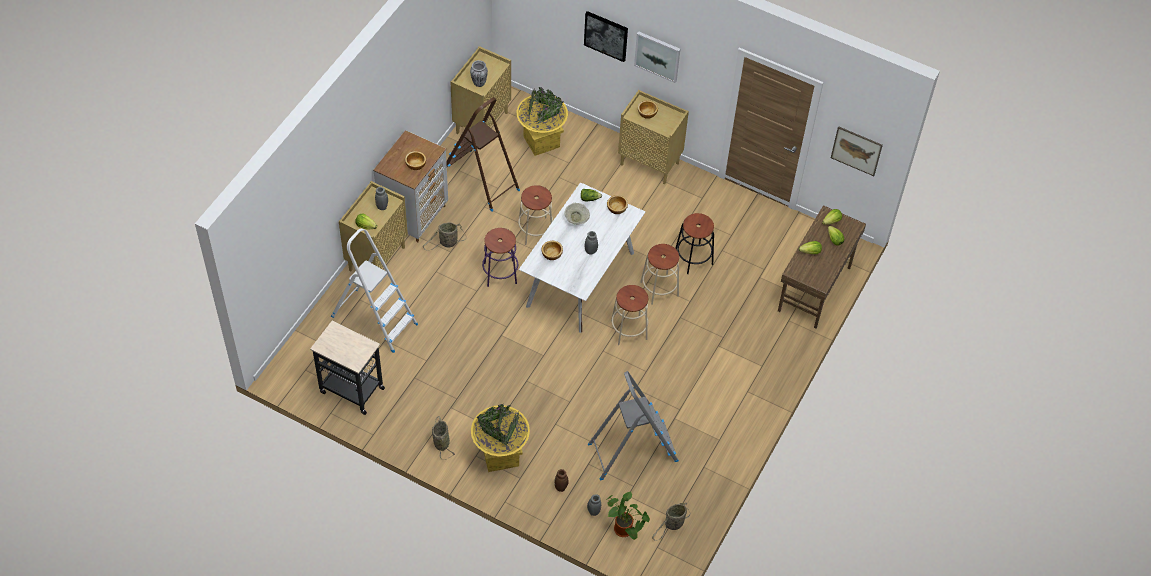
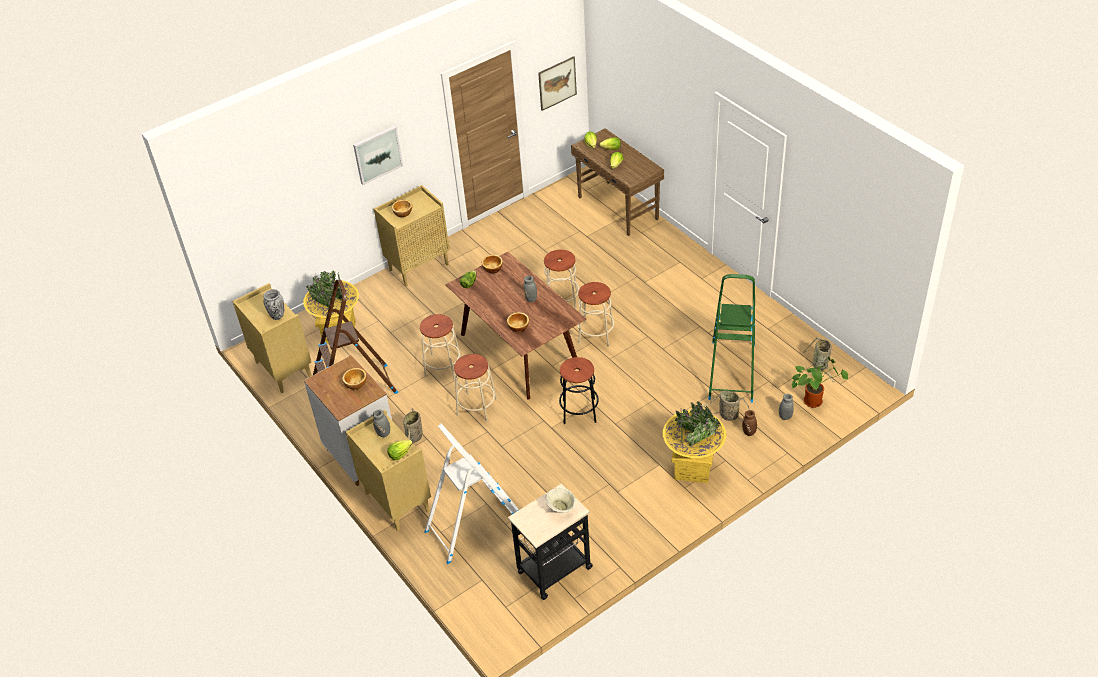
camera: 60 degrees left, 10 degrees down
basket [432,416,455,460] -> basket moved to [702,391,749,421]
purple stool [482,228,518,287] -> beige stool [454,354,497,422]
white dining table [519,182,646,333] -> brown dining table [445,252,587,400]
beige bowl [564,203,590,225] -> beige bowl moved to [545,488,576,513]
picture [584,11,628,62] -> none
grey step ladder [588,371,679,480] -> green step ladder [708,274,755,403]
black stool [675,213,714,274] -> black stool moved to [559,357,599,424]

